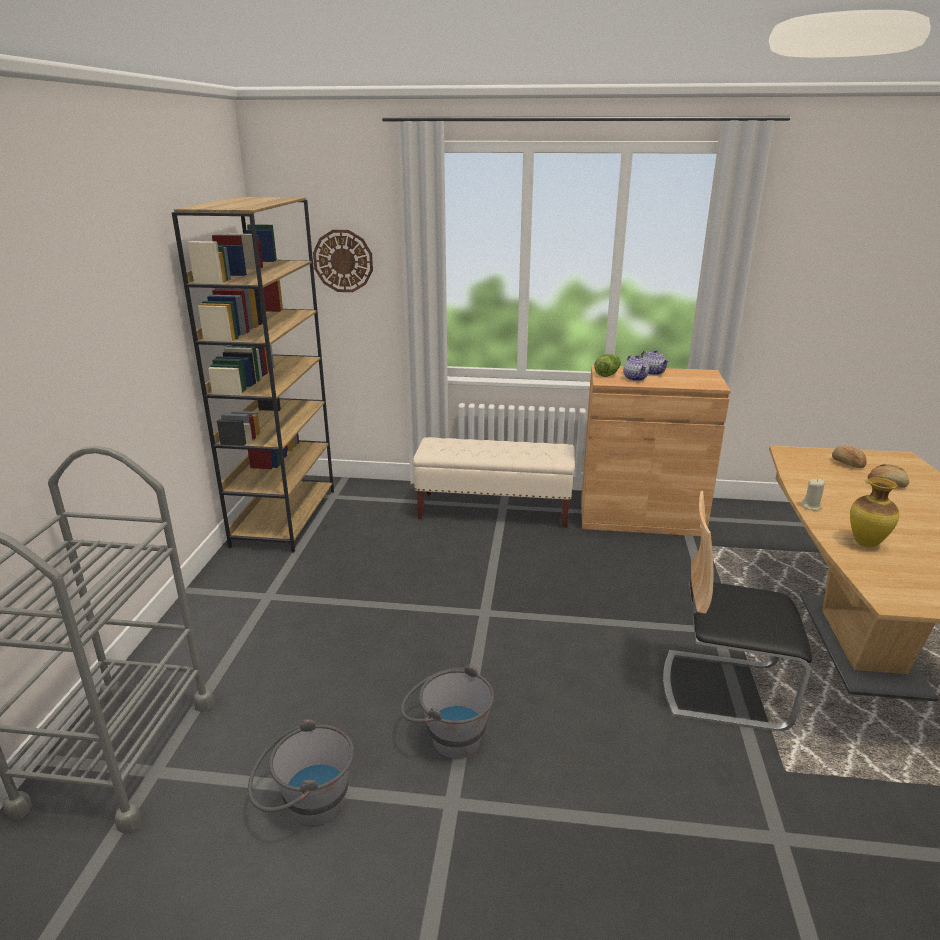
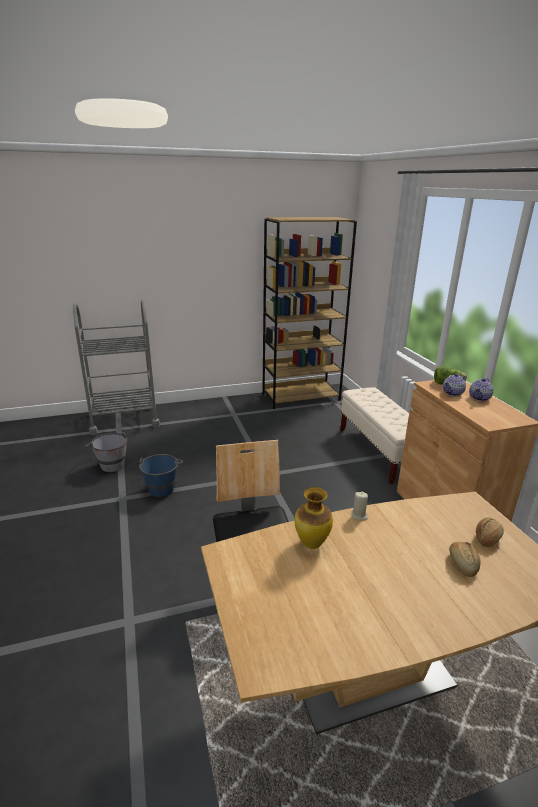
camera: 65 degrees right, 0 degrees up
wall clock [313,230,373,292] -> none
grey bucket [400,665,494,759] -> blue bucket [139,454,183,497]

